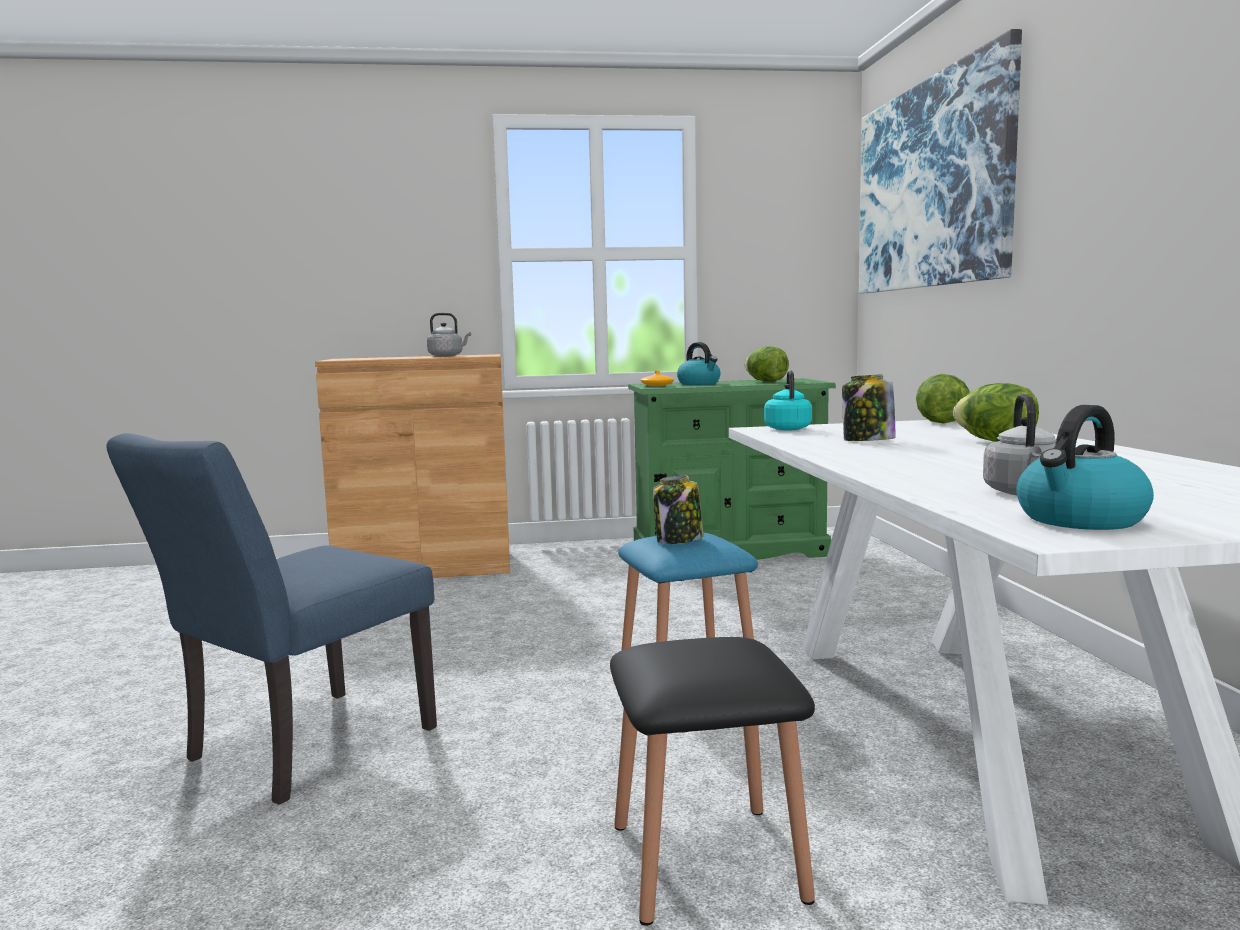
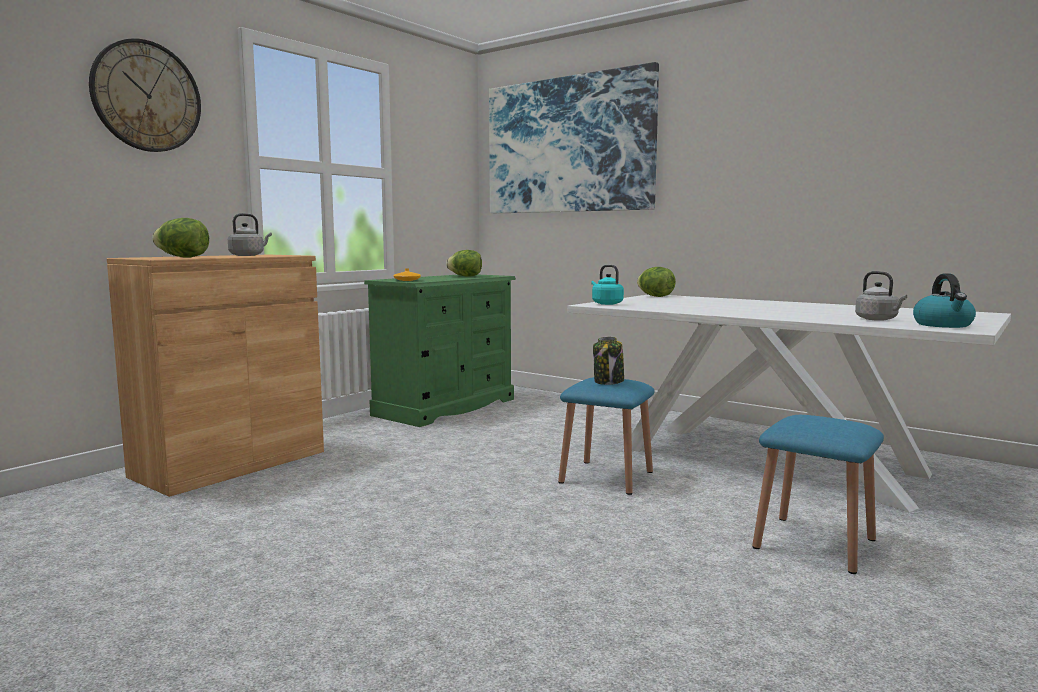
camera: 45 degrees left, 0 degrees up
blue chair [106,433,437,805] -> none
black stool [610,637,815,926] -> blue stool [752,415,884,574]
kettle [677,342,721,385] -> none
jar [842,374,896,441] -> none
lettuce [953,383,1039,442] -> lettuce moved to [152,218,209,258]
none -> wall clock [89,38,201,152]

